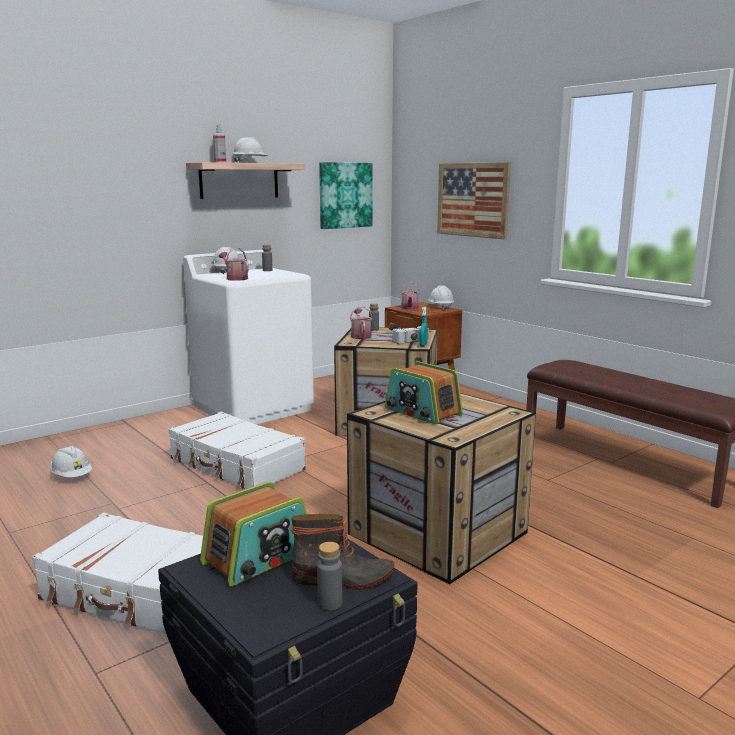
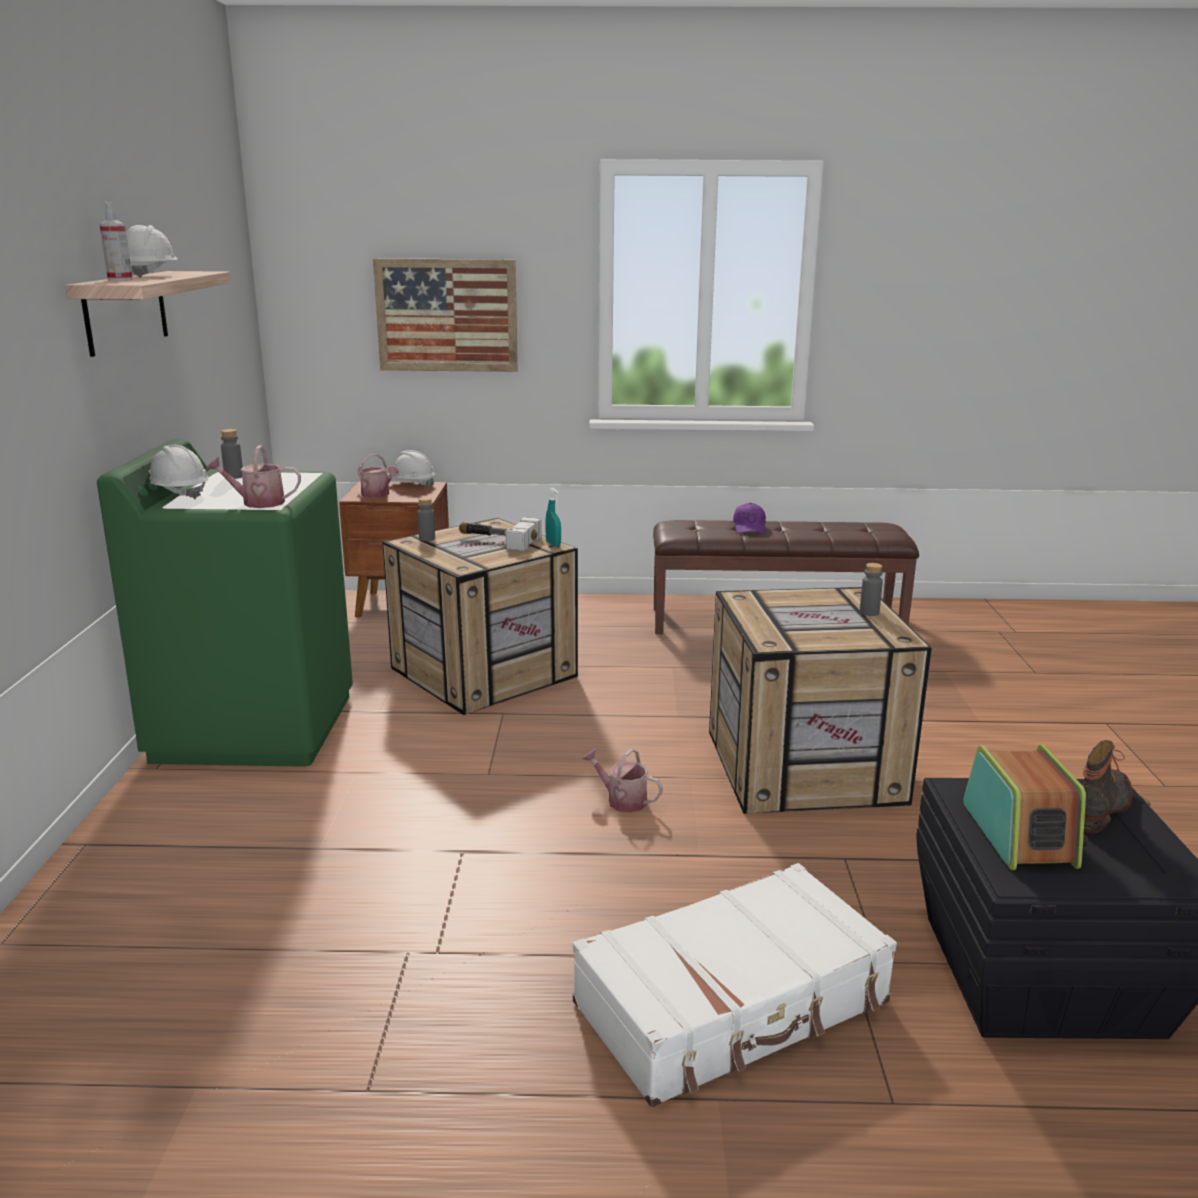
camera: 50 degrees left, 5 degrees up
white hard hat [50,446,92,478] -> none
white suitcase [168,412,306,489] -> none
white washing machine [183,250,314,424] -> green washing machine [97,439,353,767]
grey bottle [317,542,342,610] -> grey bottle moved to [859,563,883,616]
picture [319,162,373,229] -> none
watering can [350,307,373,339] -> watering can moved to [582,748,663,813]
radio [385,362,463,425] -> none
none -> purple cap [733,503,766,534]

